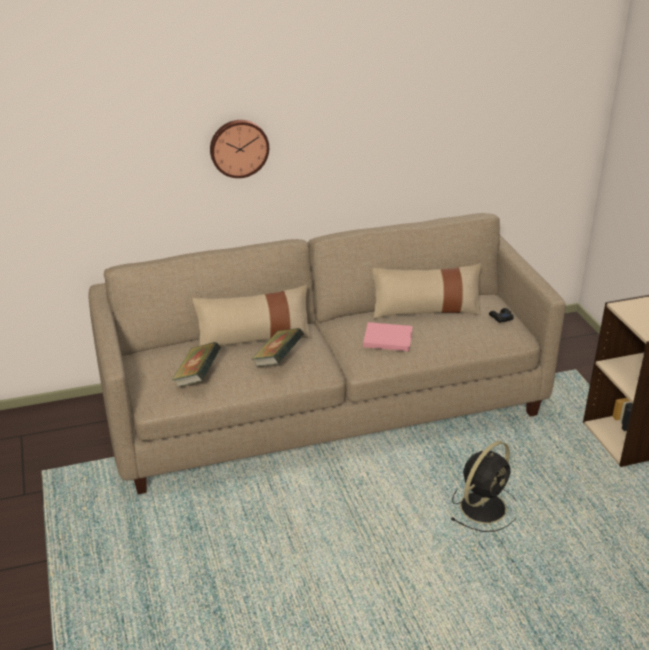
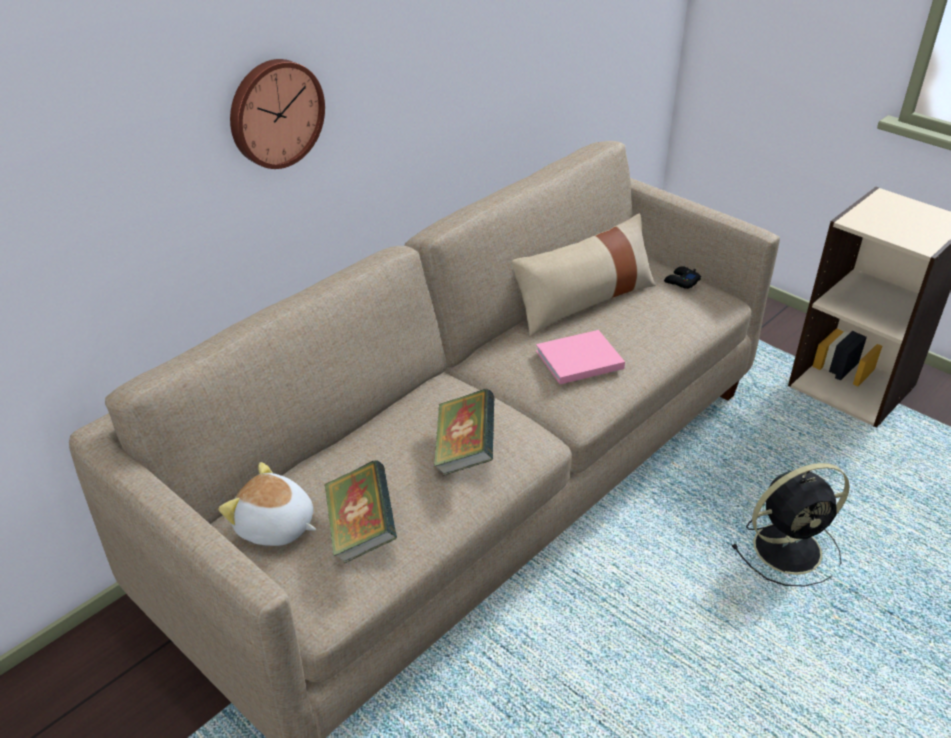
camera: 30 degrees left, 5 degrees up
beige pillow [192,285,312,346] -> none
black fan [450,441,516,532] -> black fan turned 60 degrees clockwise [731,463,850,586]
none -> plush toy [219,462,316,546]

